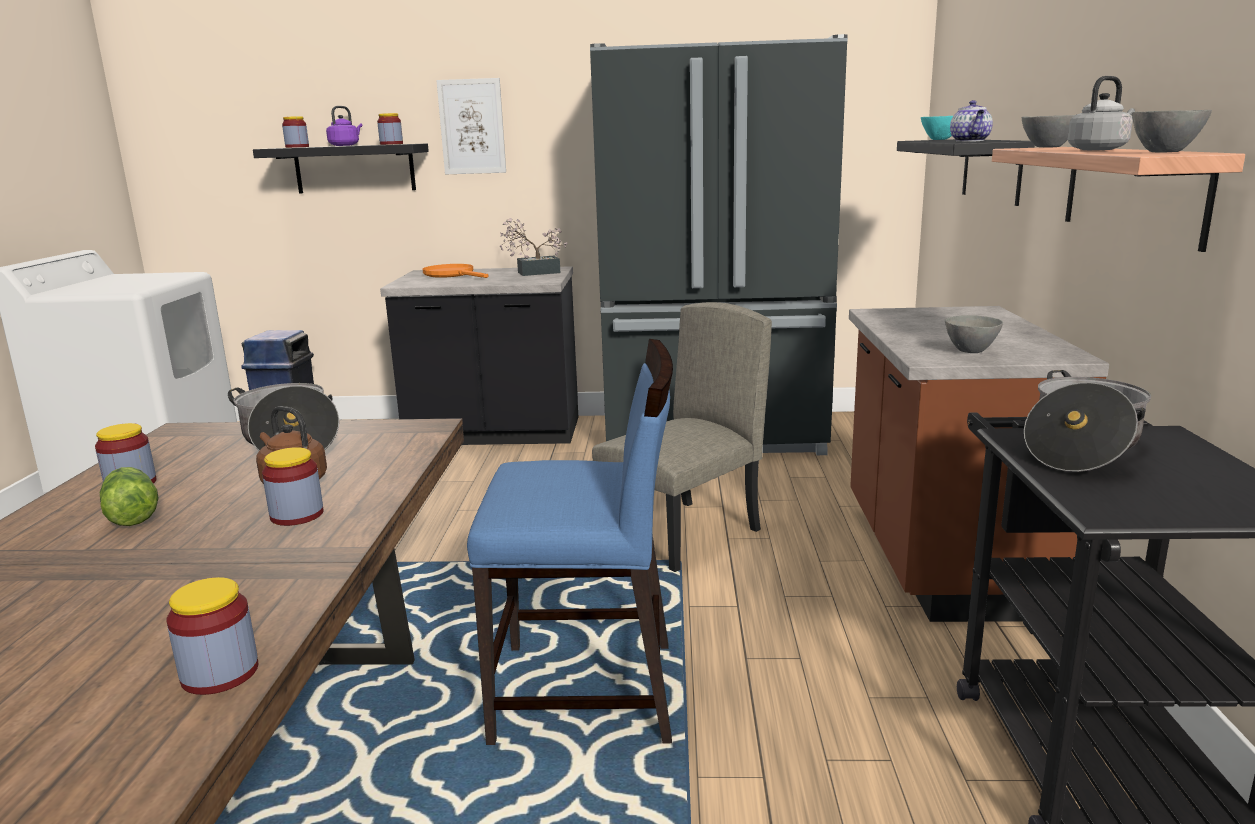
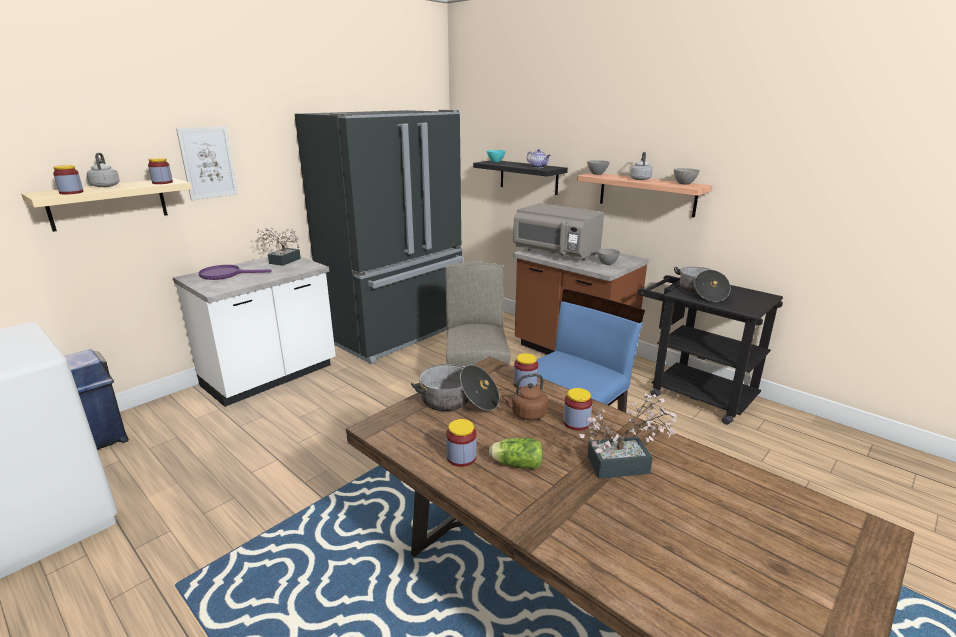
camera: 50 degrees left, 5 degrees up
jar [166,577,258,695] -> jar moved to [514,353,538,389]
black shelf [253,144,429,193] -> beige shelf [21,178,192,232]
purple kettle [326,106,362,146] -> grey kettle [87,153,120,187]
black counter [380,266,578,445] -> white counter [173,256,336,407]
orange frying pan [423,264,489,278] -> purple frying pan [199,265,272,280]
none -> grey microwave [513,203,604,261]
none -> potted plant [579,393,677,479]

